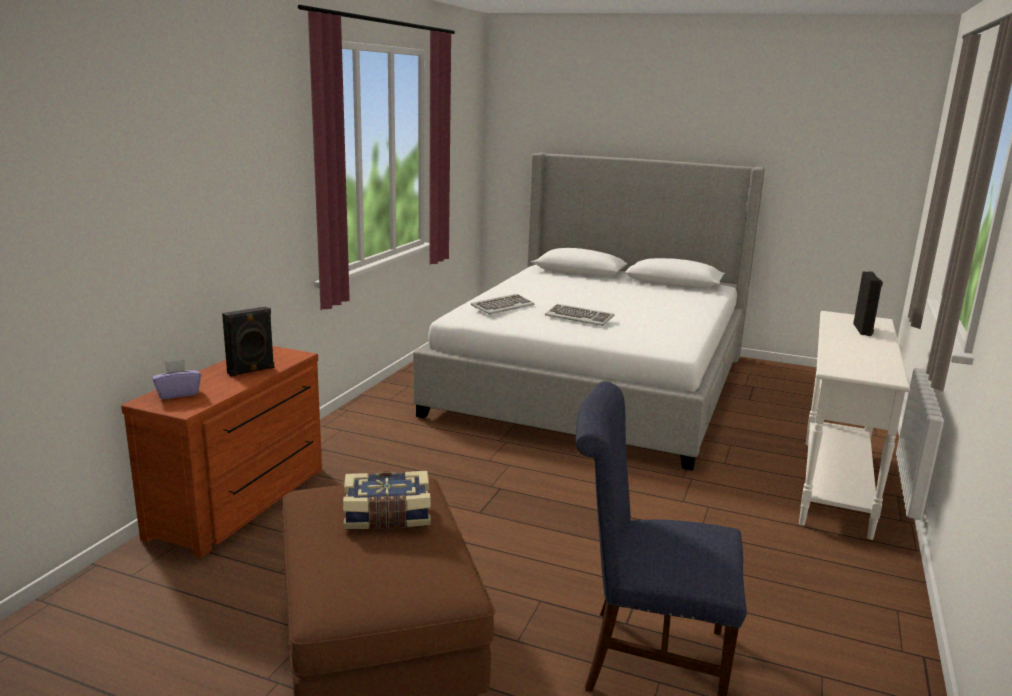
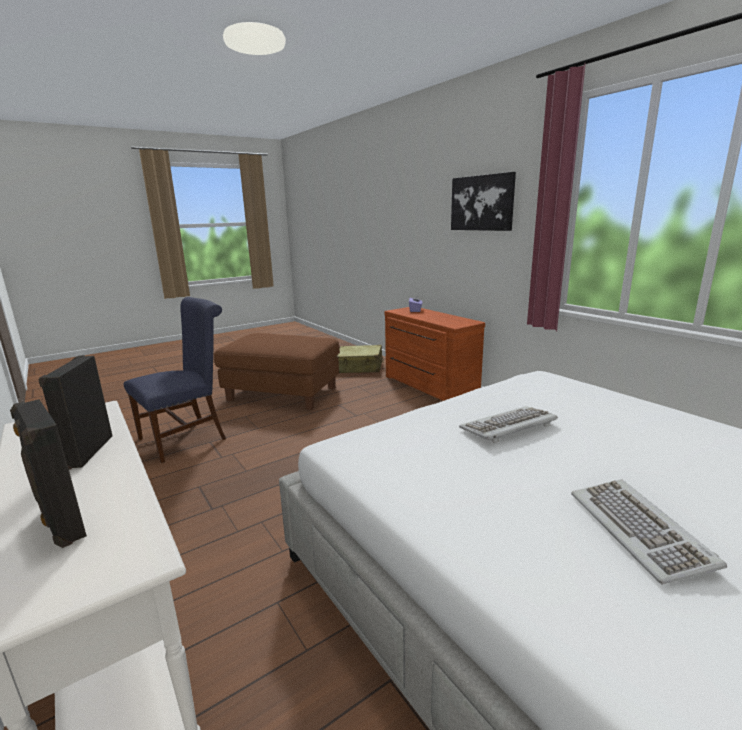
camera: 125 degrees right, 0 degrees up
black speaker [222,307,275,377] -> black speaker moved to [39,355,112,470]
book [343,471,431,529] -> none
keyboard [471,294,534,314] -> keyboard moved to [571,479,727,585]
none -> beige suitcase [337,345,384,373]
none -> picture [451,172,516,231]

